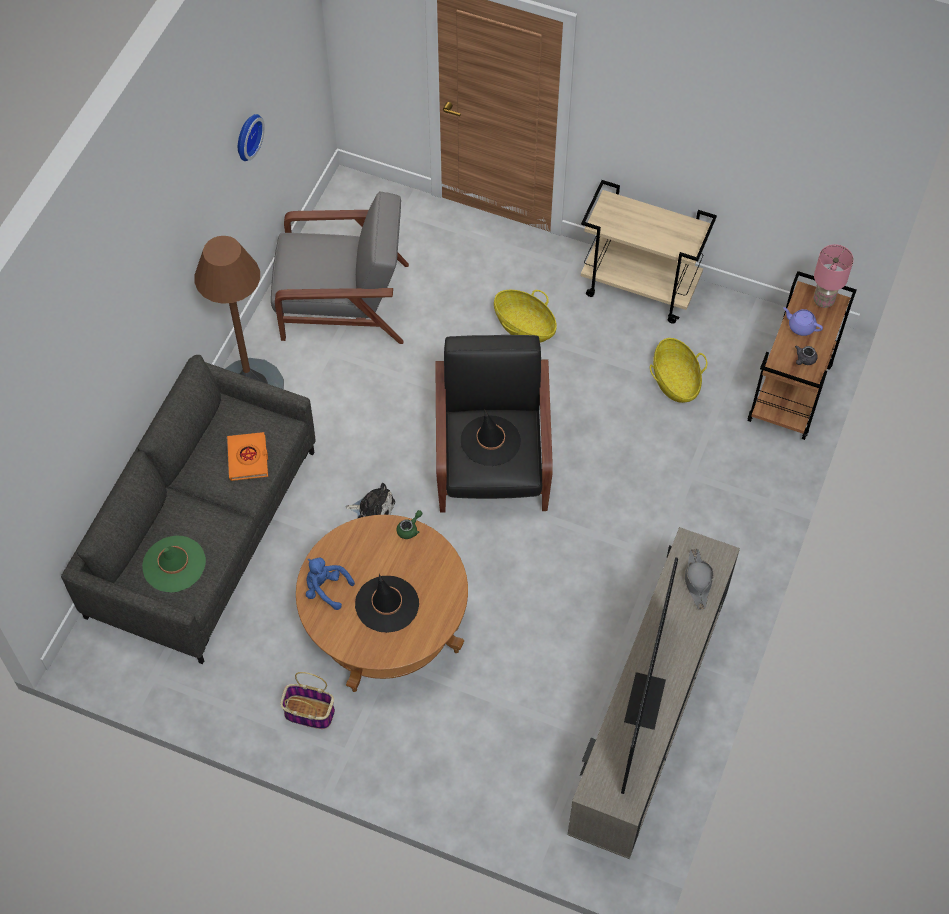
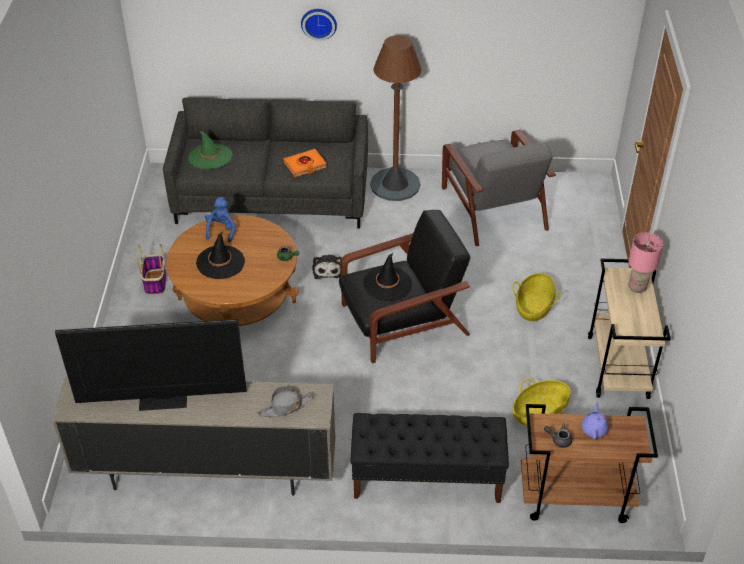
camera: 70 degrees right, 15 degrees down
wall clock [238,114,265,161] -> wall clock moved to [301,9,337,41]
pink table lamp [814,244,854,308] -> pink table lamp moved to [628,232,663,293]
none -> black bench [351,413,509,503]

